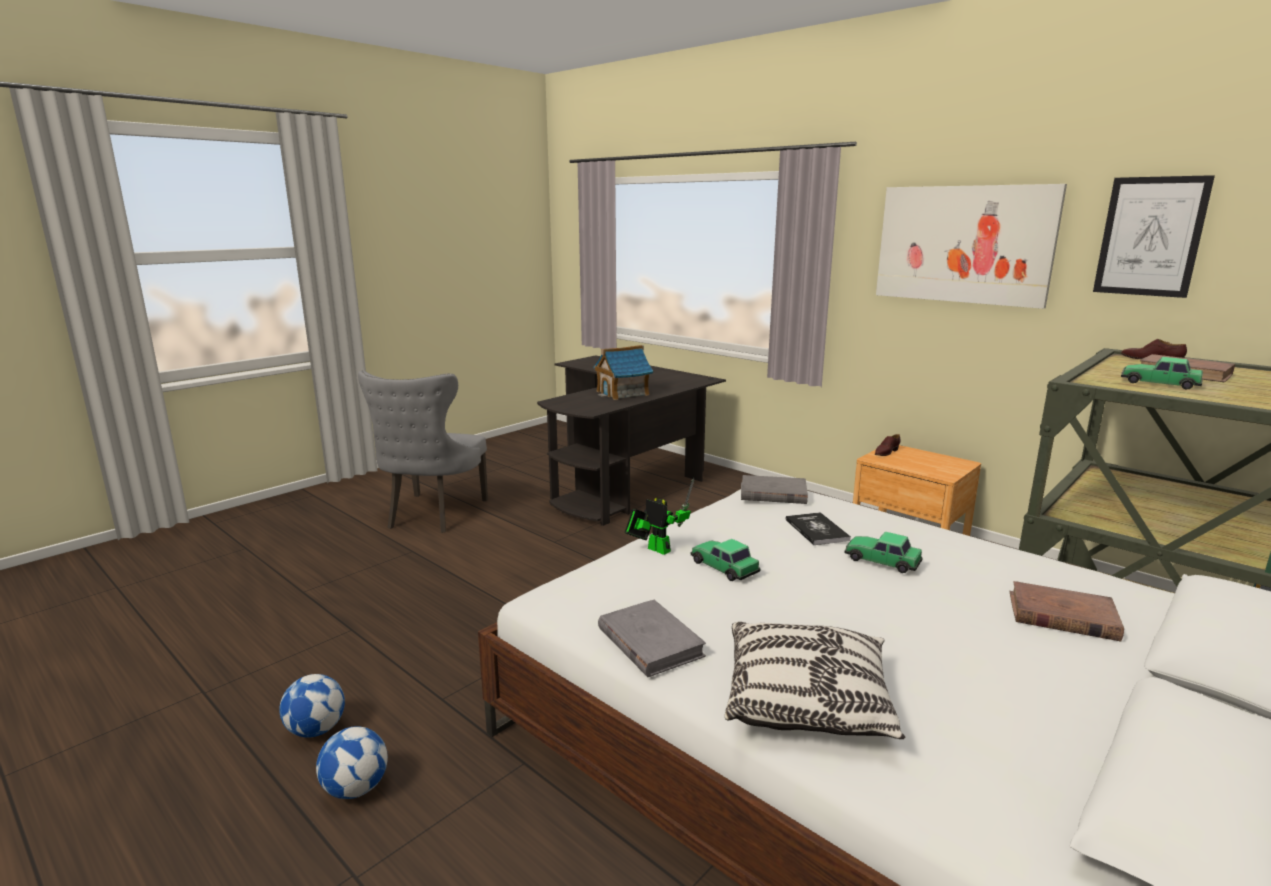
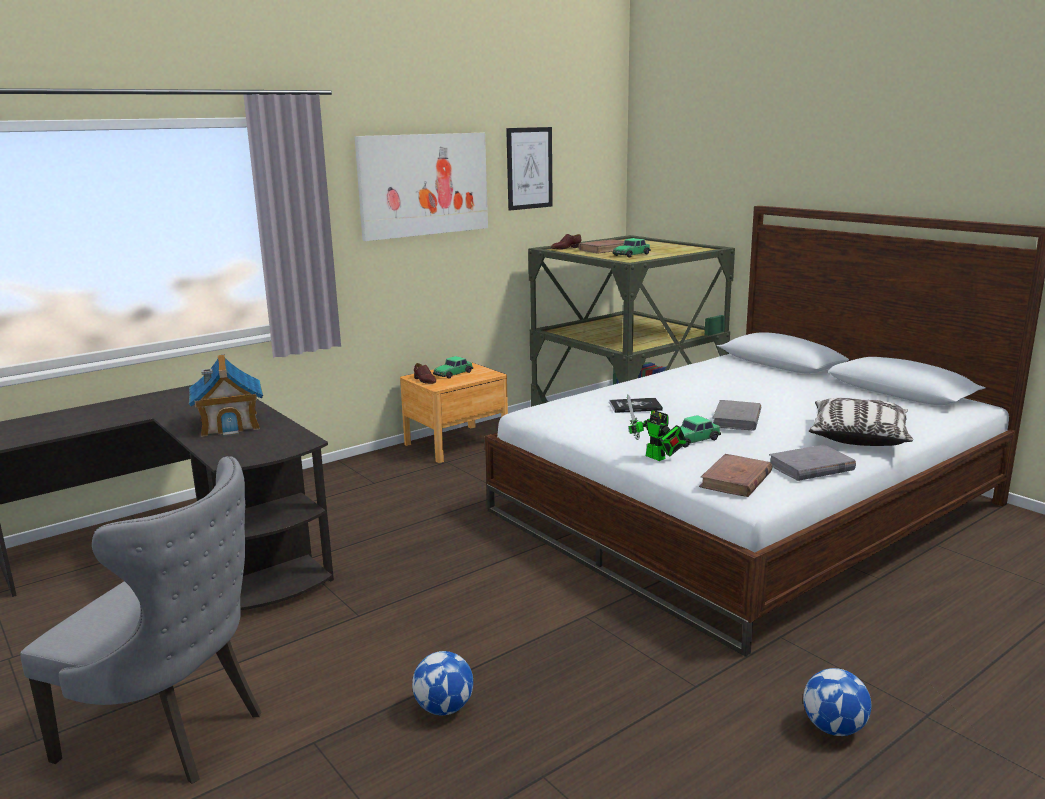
camera: 80 degrees left, 0 degrees up
football [279,674,345,738] -> football moved to [412,651,473,715]
toy robot [625,478,694,555] -> toy robot turned 90 degrees counterclockwise [627,394,687,461]
grey book [741,475,808,504] -> grey book moved to [713,400,761,431]
toy car [844,532,923,573] -> toy car moved to [433,356,473,379]
brown book [1009,581,1124,642] -> brown book moved to [699,454,772,497]

